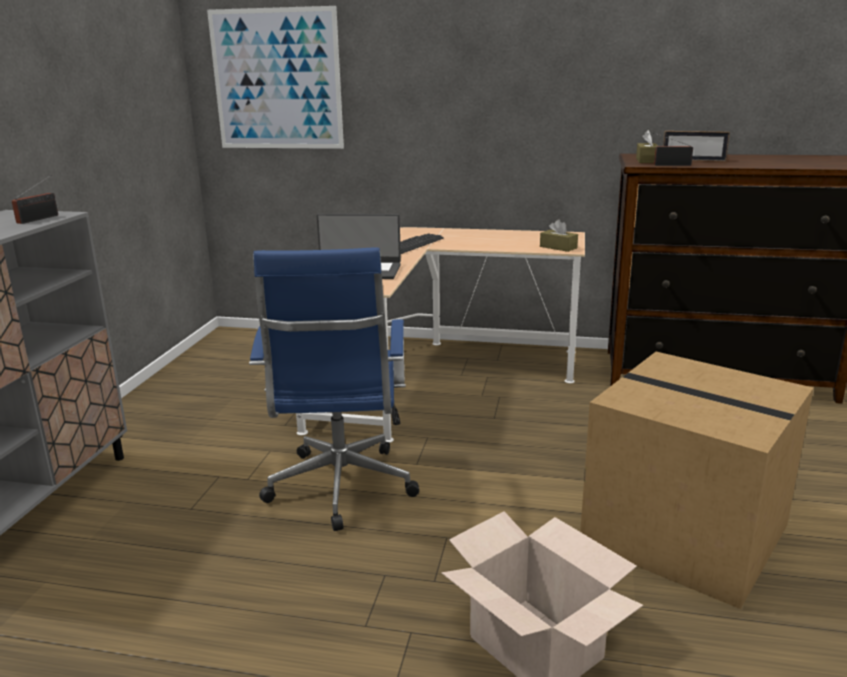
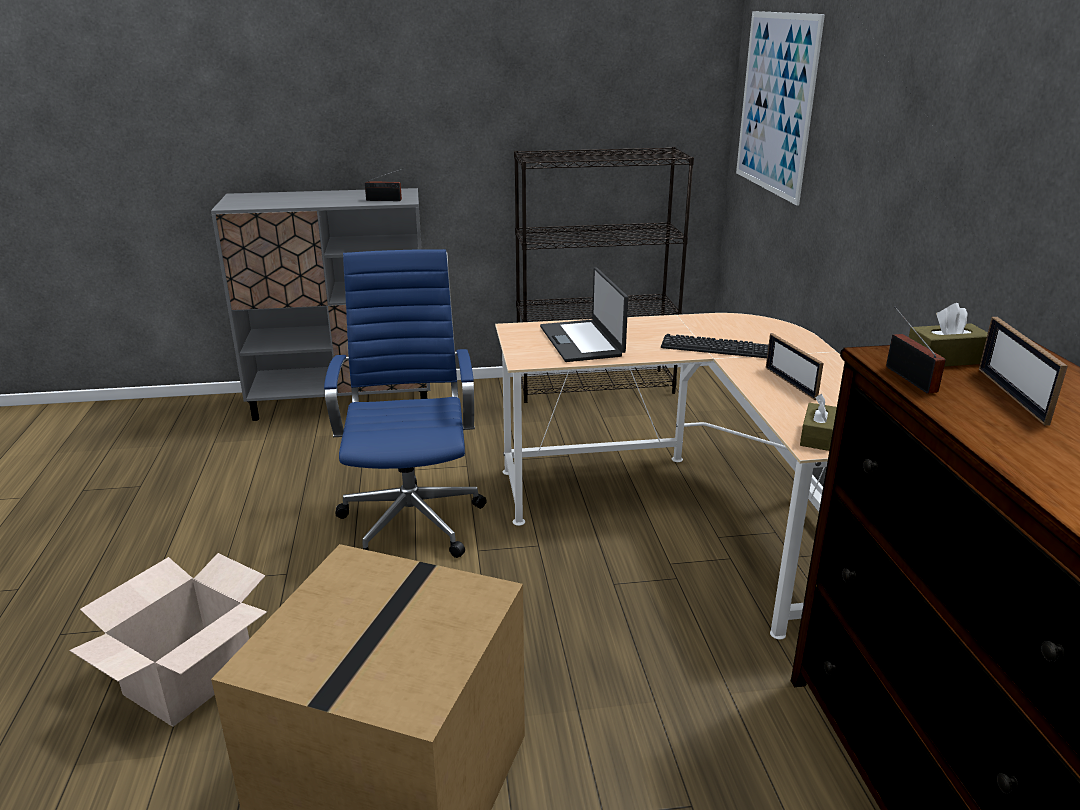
camera: 70 degrees right, 5 degrees up
blue office chair [249,248,419,531] -> blue office chair turned 105 degrees clockwise [324,249,487,558]
none -> black bookcase [514,147,694,403]
none -> picture frame [766,333,824,400]

